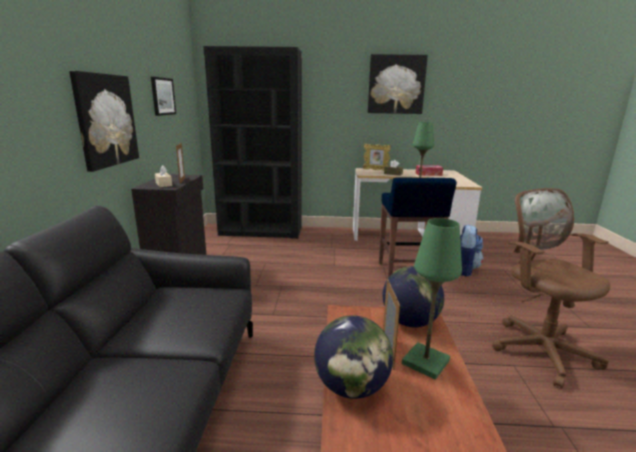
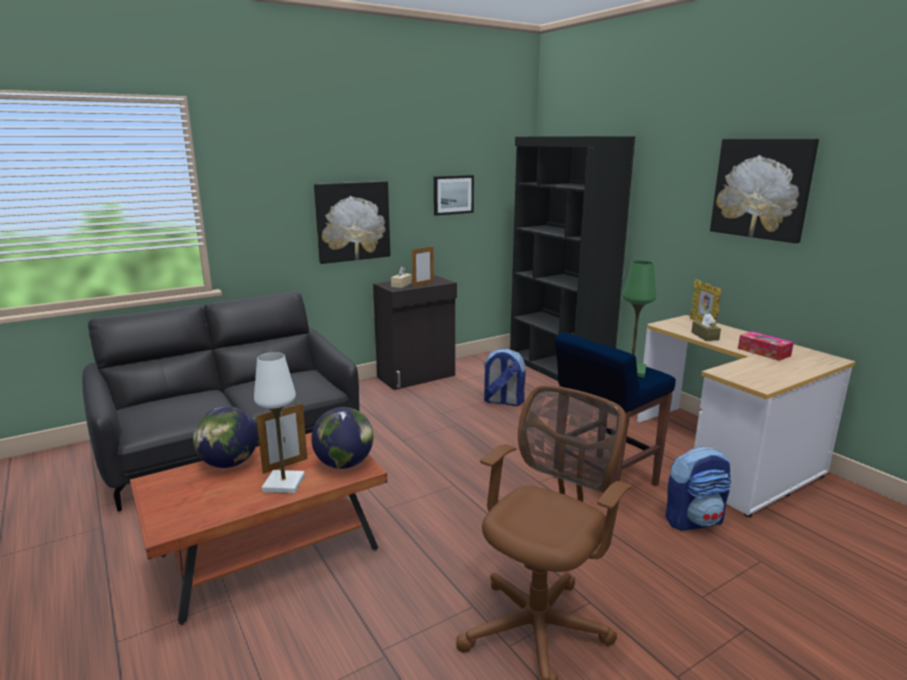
camera: 55 degrees right, 0 degrees up
green table lamp [402,218,462,380] -> white table lamp [254,352,305,493]
none -> backpack [483,348,526,406]

